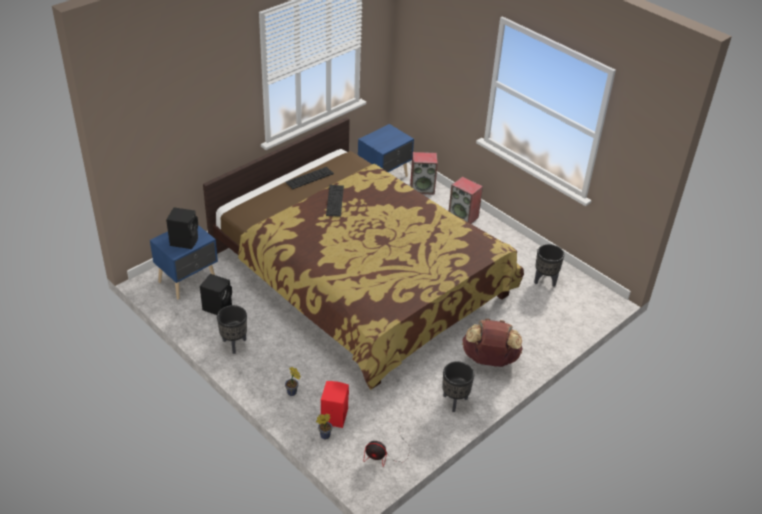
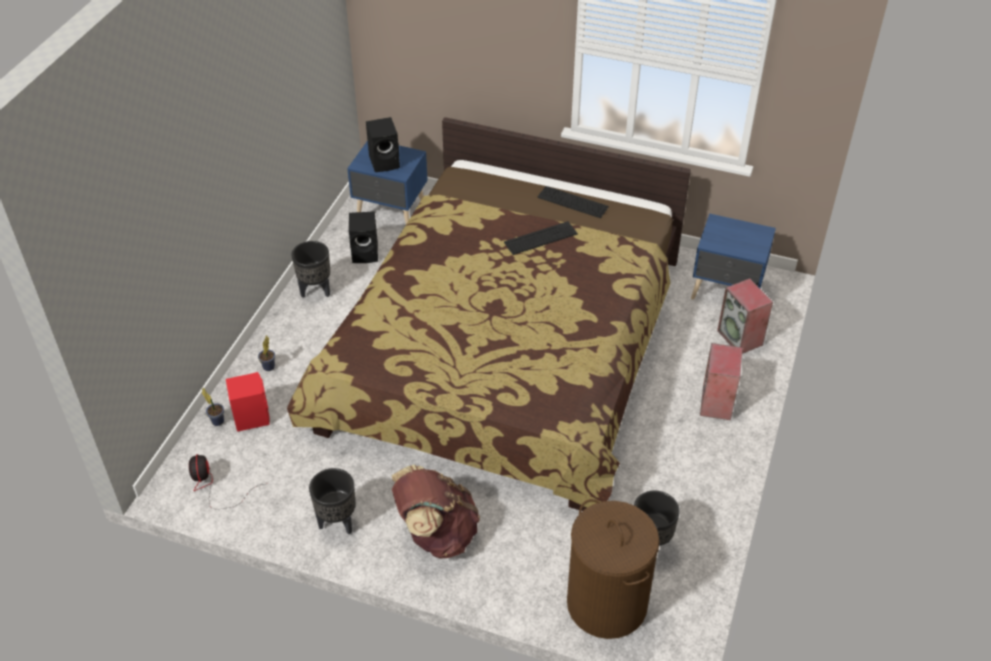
camera: 65 degrees right, 5 degrees up
none -> brown laundry basket [567,499,659,639]

